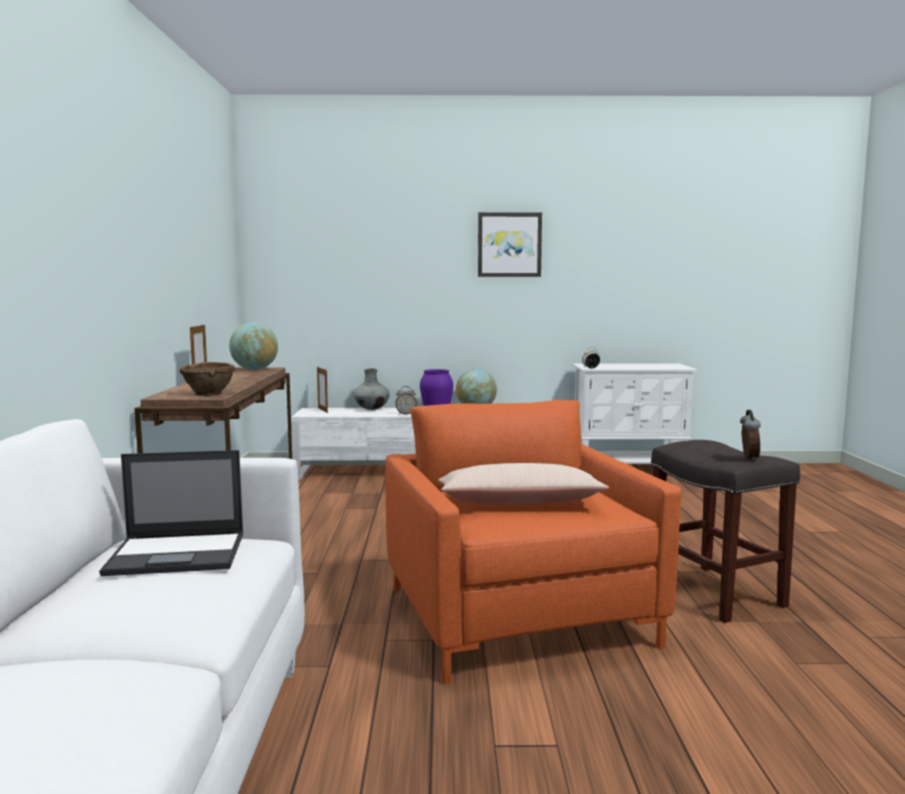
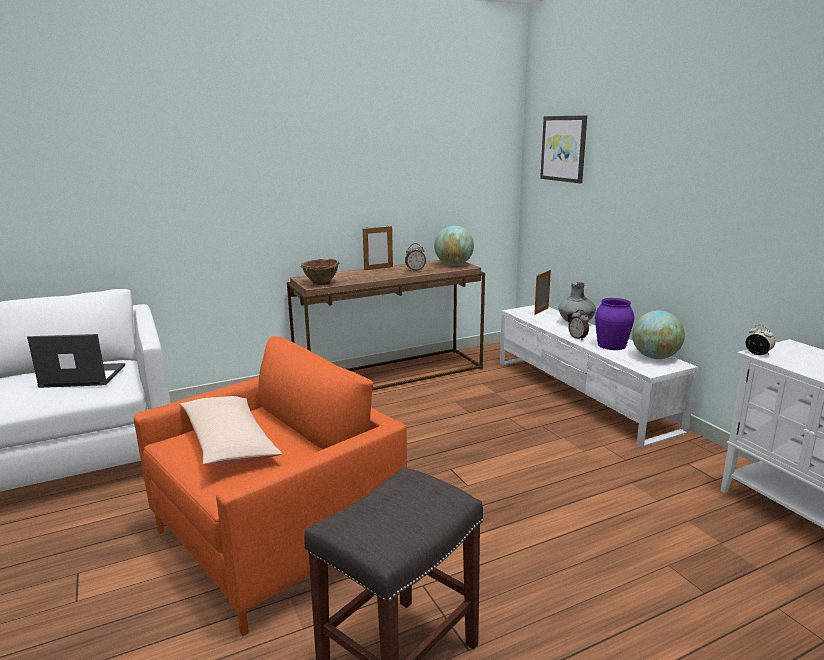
camera: 65 degrees right, 10 degrees up
laptop [99,450,243,576] -> laptop turned 120 degrees clockwise [27,334,125,388]
picture [478,212,542,277] -> picture moved to [540,115,587,183]
alarm clock [740,410,761,461] -> alarm clock moved to [405,243,426,271]

